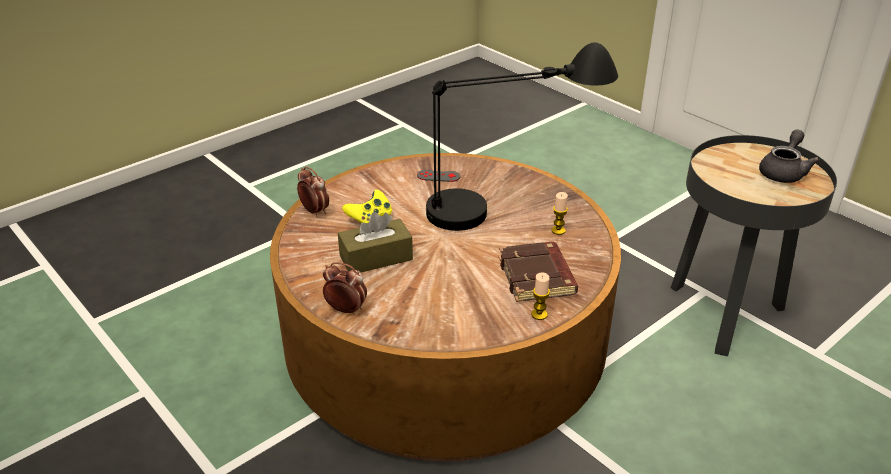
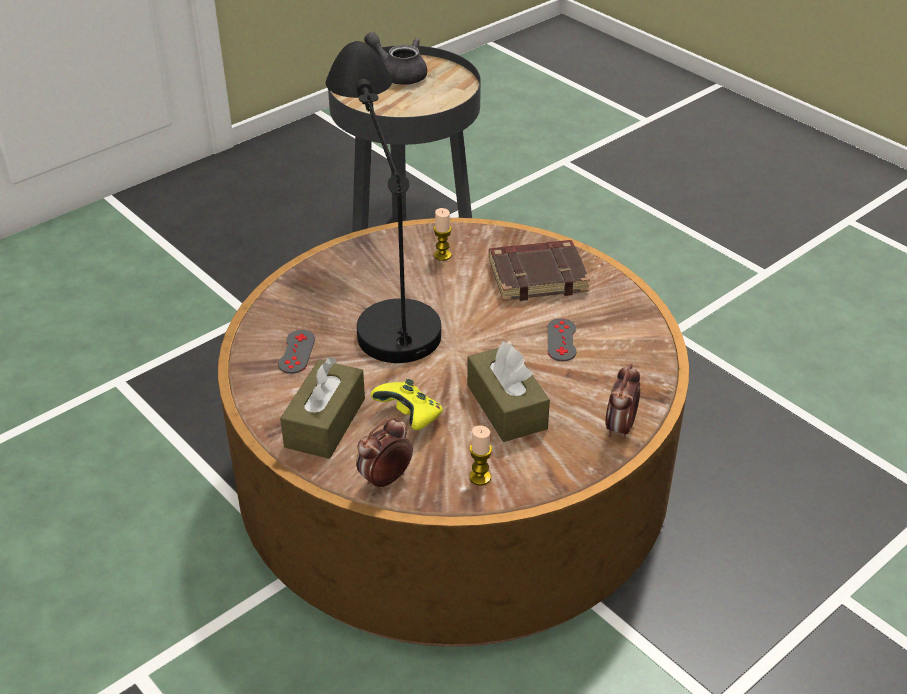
camera: 90 degrees left, 5 degrees up
candle [531,272,550,320] -> candle moved to [469,425,492,486]
none -> brown tissue box [280,357,365,459]
none -> grey game controller [548,318,576,361]

